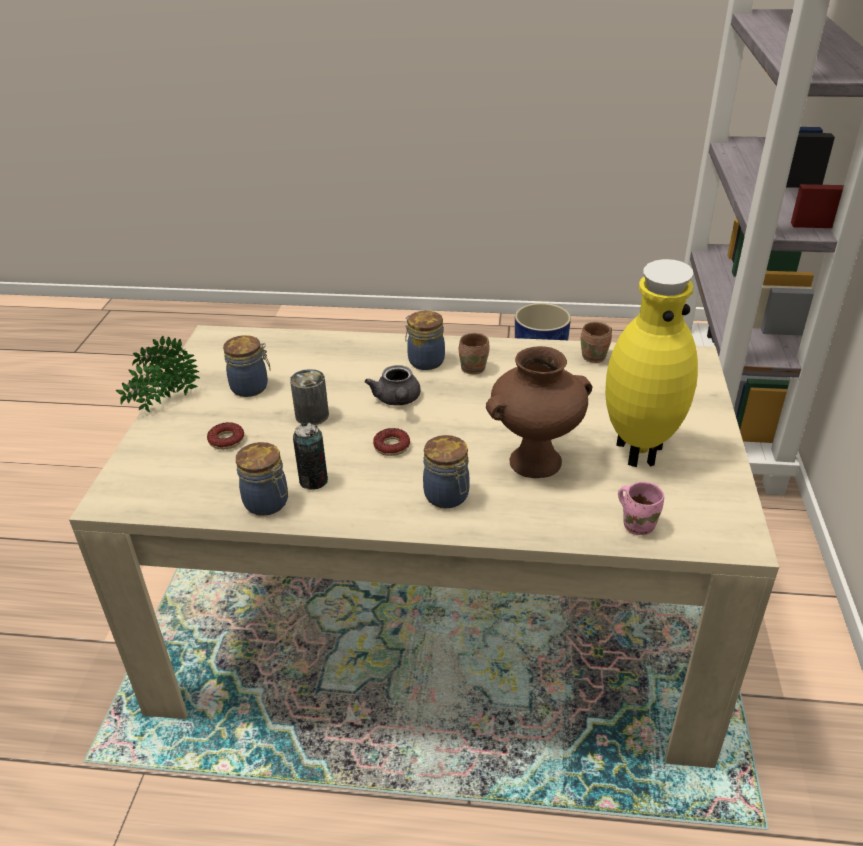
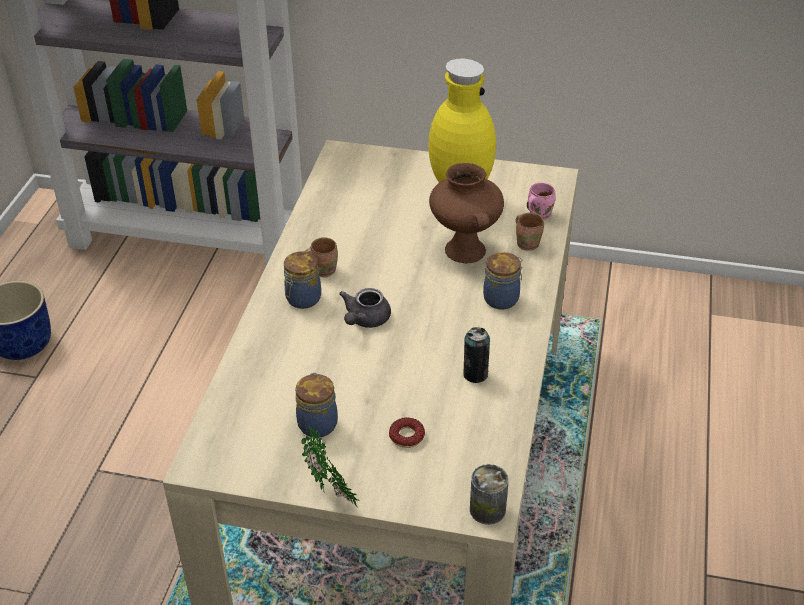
camera: 85 degrees left, 5 degrees up
jar [236,442,288,516] -> none
can [290,369,329,425] -> can moved to [470,464,509,524]
grey teapot [365,365,421,406] -> grey teapot turned 120 degrees clockwise [339,288,391,328]
donut [373,428,410,456] -> none
brown mug [581,322,612,363] -> brown mug moved to [516,213,544,251]

